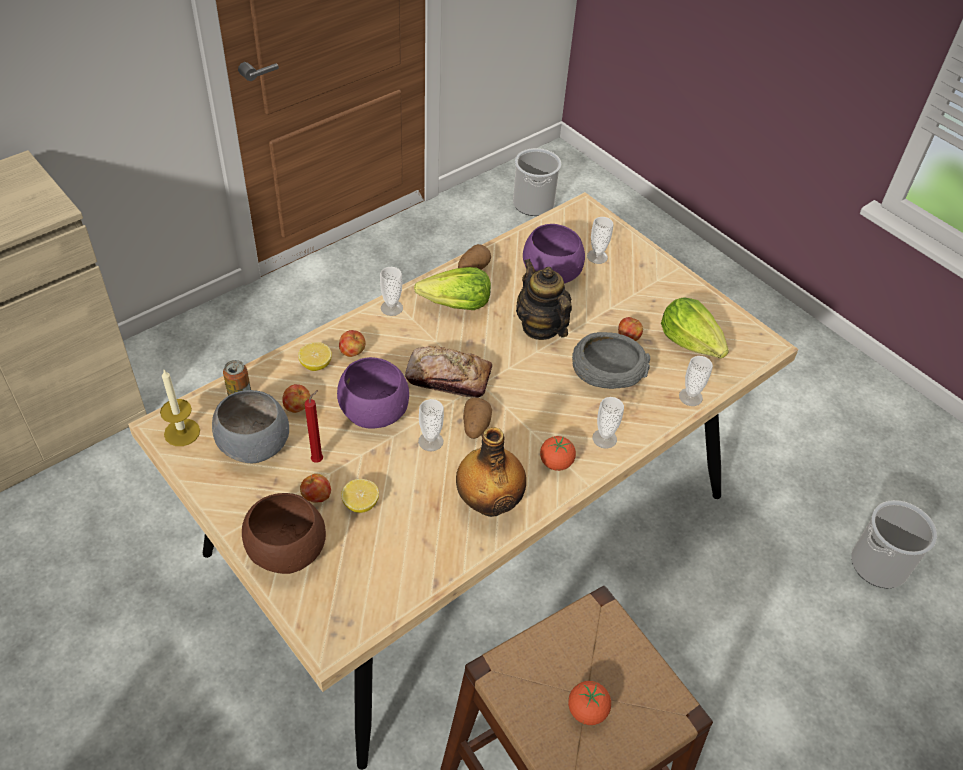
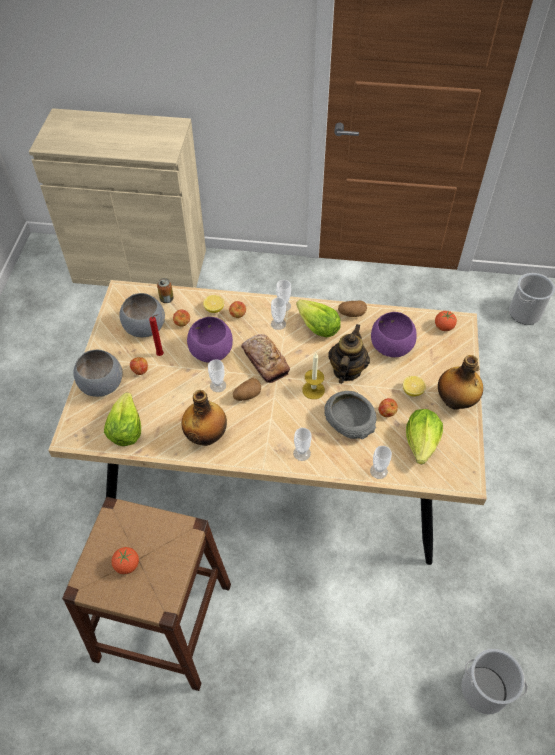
camera: 50 degrees right, 5 degrees up
candle [160,370,200,446] -> candle moved to [302,353,325,399]
brown bowl [242,493,326,574] -> grey bowl [73,349,123,397]
lemon [341,479,379,513] -> lemon moved to [403,376,426,397]
tomato [540,436,576,471] -> tomato moved to [435,311,457,331]
cup [587,217,614,264] -> cup moved to [271,298,286,330]
none -> lettuce [104,393,141,446]
none -> bottle [438,355,483,409]

